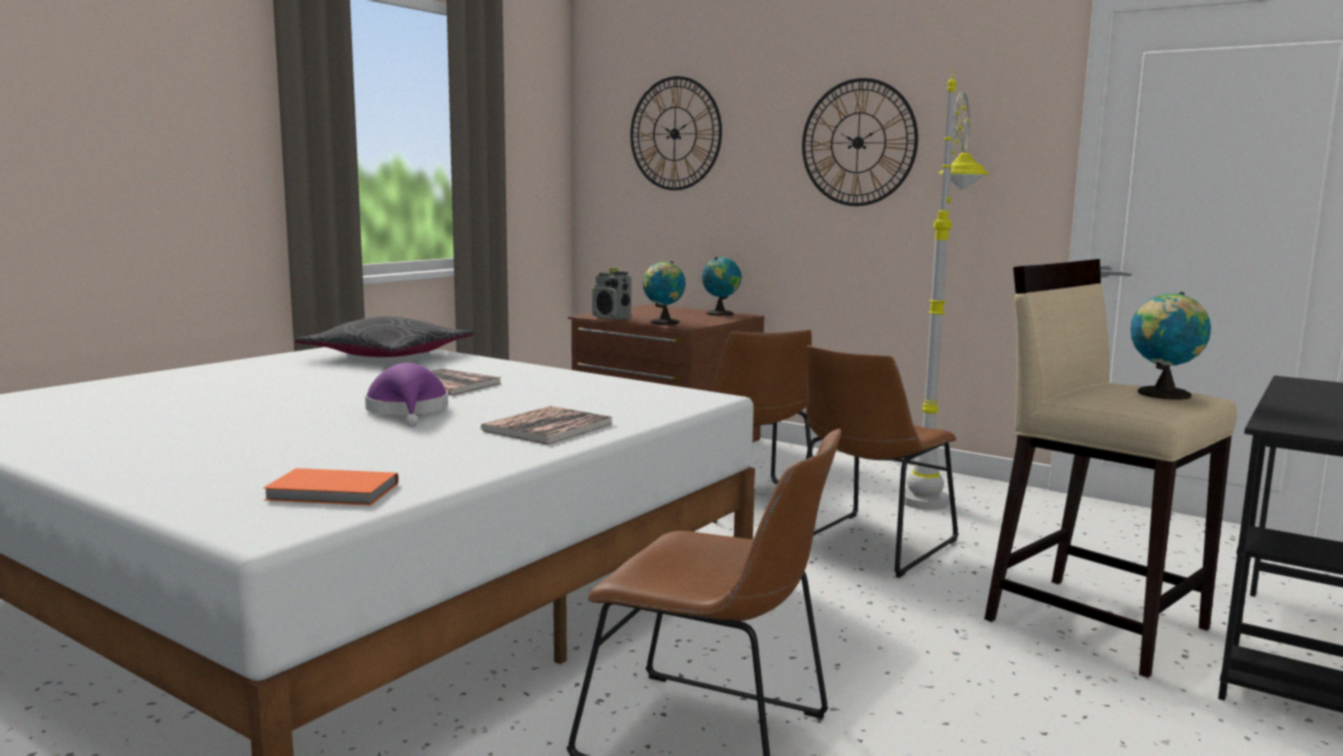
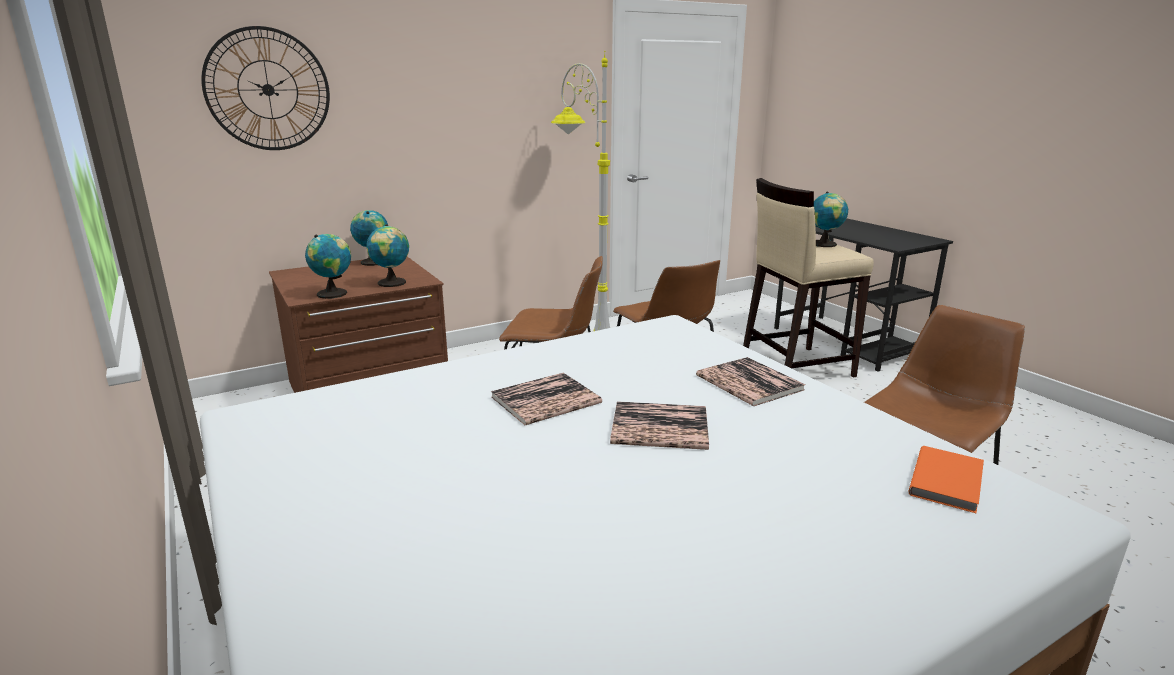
camera: 65 degrees left, 10 degrees up
grey pillow [294,316,474,357] -> none
purple hat [365,363,448,427] -> book [610,401,709,450]
radio [592,267,631,320] -> globe [305,234,351,299]
wall clock [802,78,918,206] -> none

